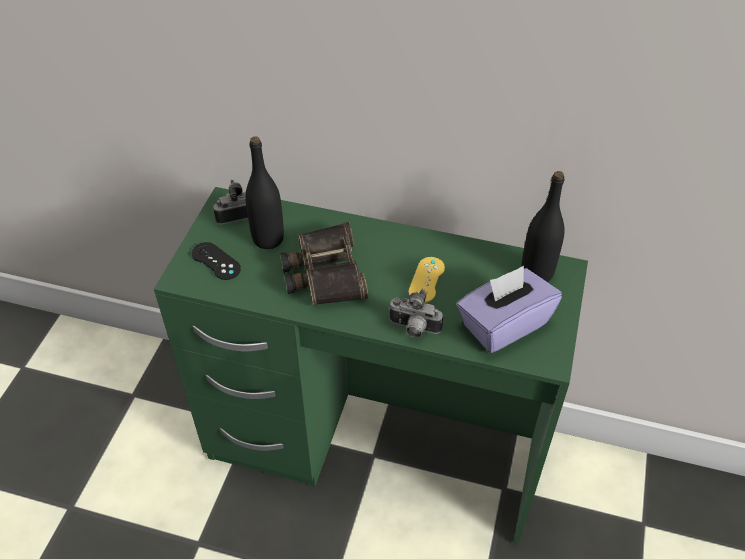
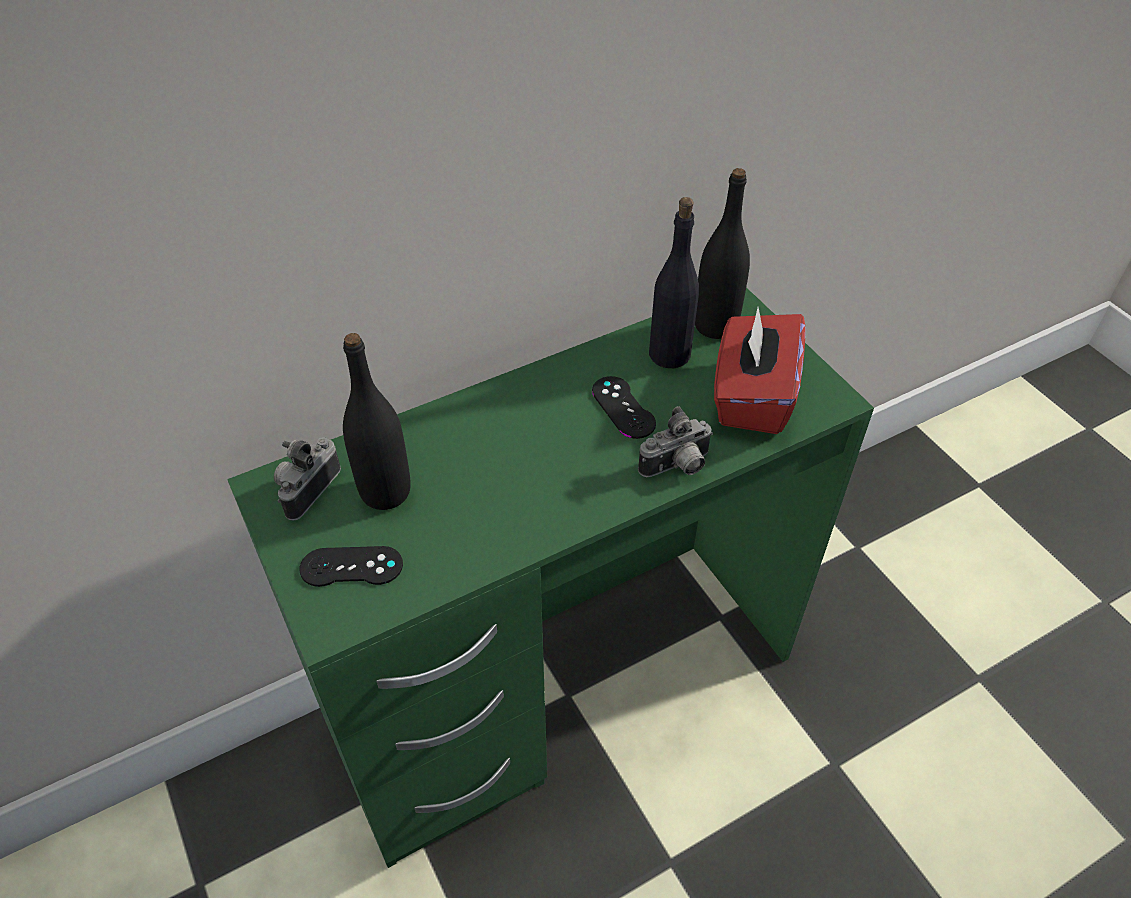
camera: 45 degrees left, 0 degrees up
binoculars [280,222,368,306] -> none
yellow game controller [408,257,445,303] -> black game controller [592,376,656,439]
purple tissue box [457,266,562,353] -> red tissue box [714,307,806,434]
none -> black bottle [649,197,699,368]

